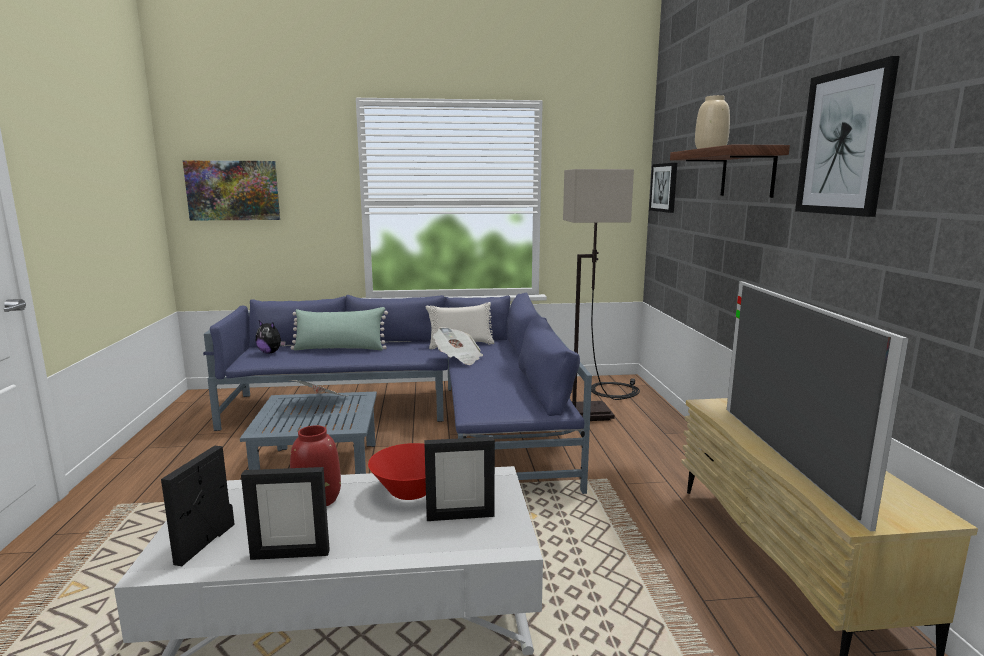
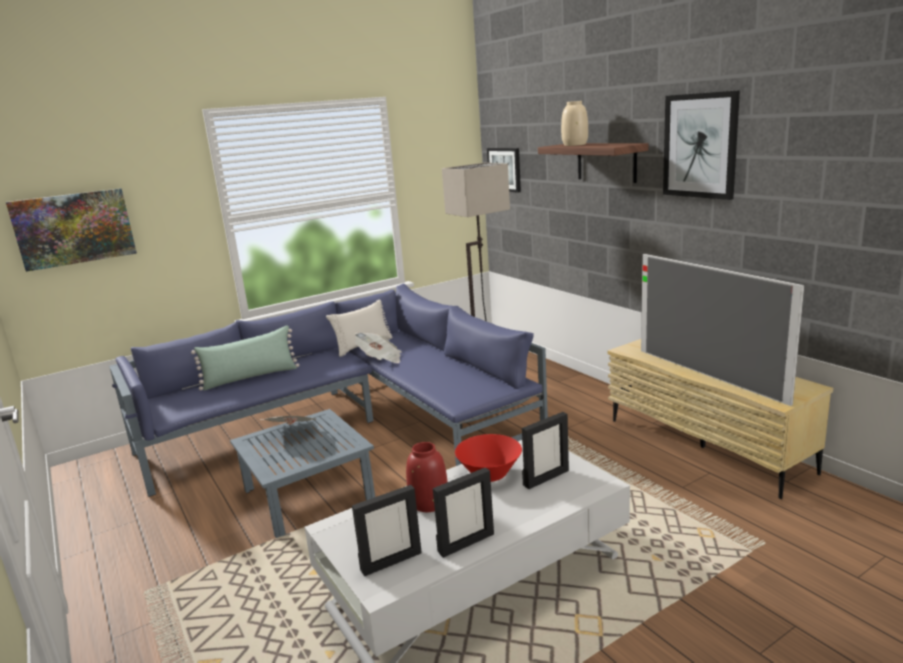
camera: 25 degrees left, 5 degrees up
picture frame [161,446,235,566] -> picture frame turned 105 degrees counterclockwise [352,485,422,576]
plush toy [256,321,286,354] -> none

